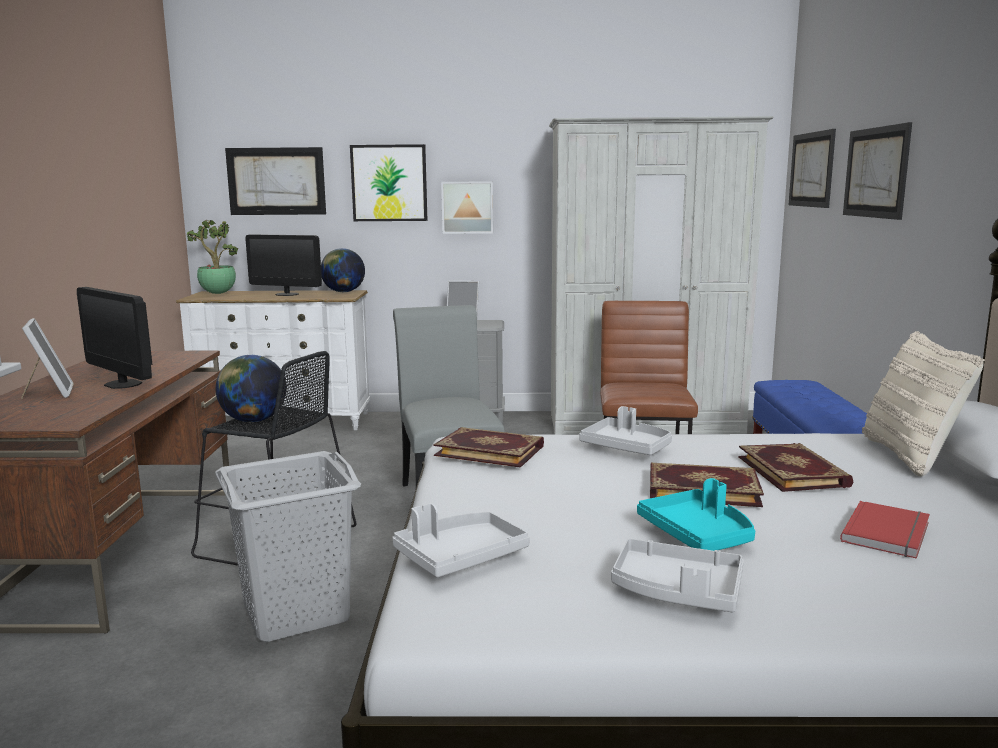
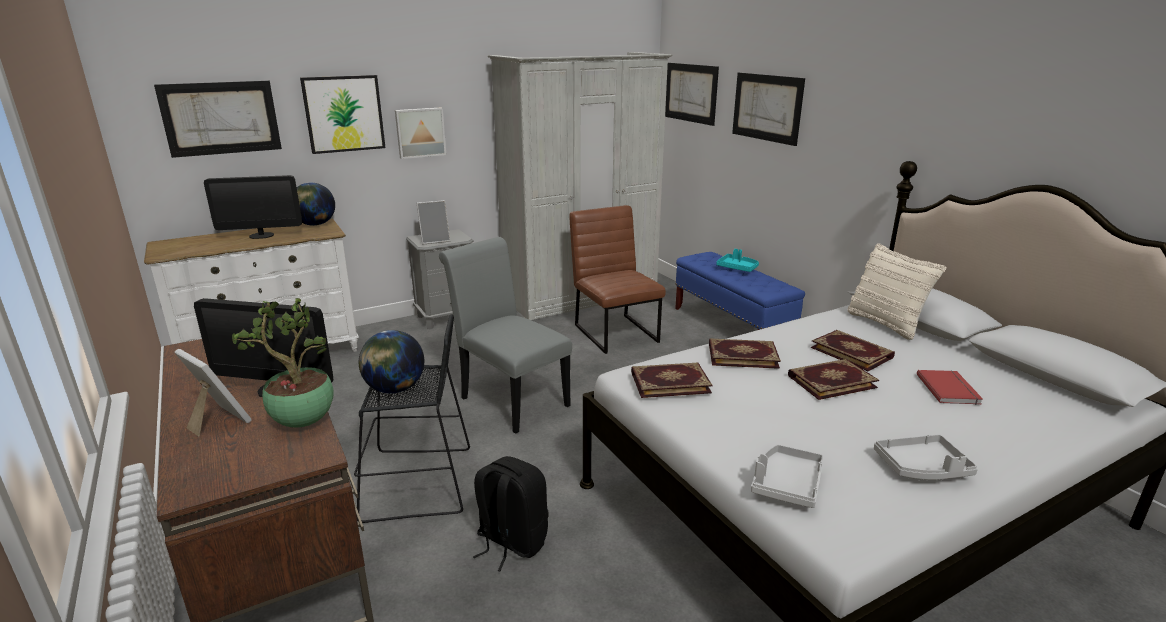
camera: 30 degrees left, 10 degrees up
potted plant [187,220,238,294] -> potted plant moved to [232,298,334,428]
grey laundry basket [215,451,361,642] -> black backpack [473,456,548,571]
grey tray [579,406,672,455] -> book [709,338,781,369]
turquoise tray [637,478,755,551] -> turquoise tray moved to [716,249,759,272]

